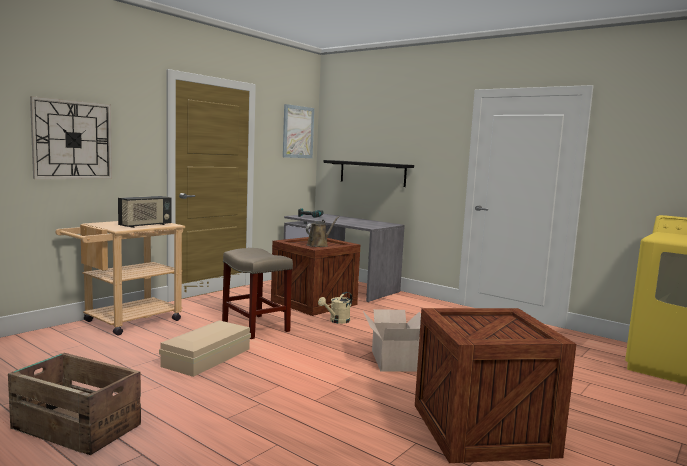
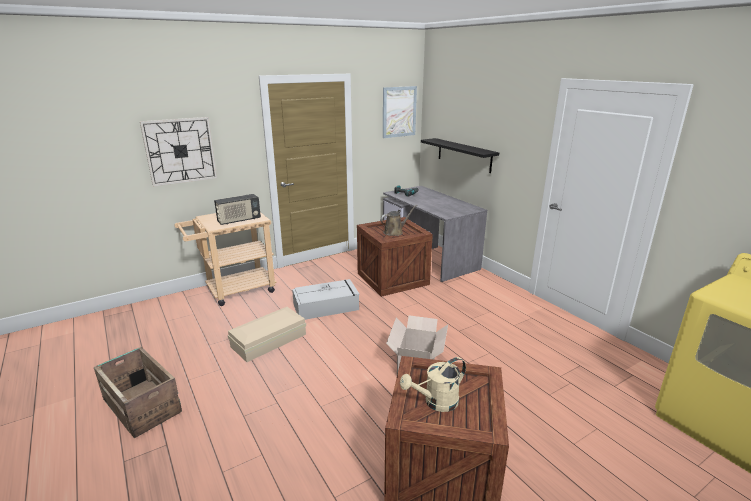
camera: 20 degrees right, 15 degrees up
beige stool [222,248,293,339] -> grey storage box [292,279,360,320]
beige watering can [318,292,352,324] -> beige watering can moved to [400,357,466,412]

